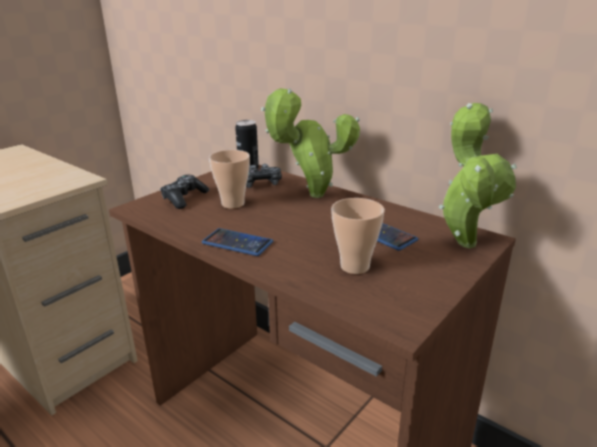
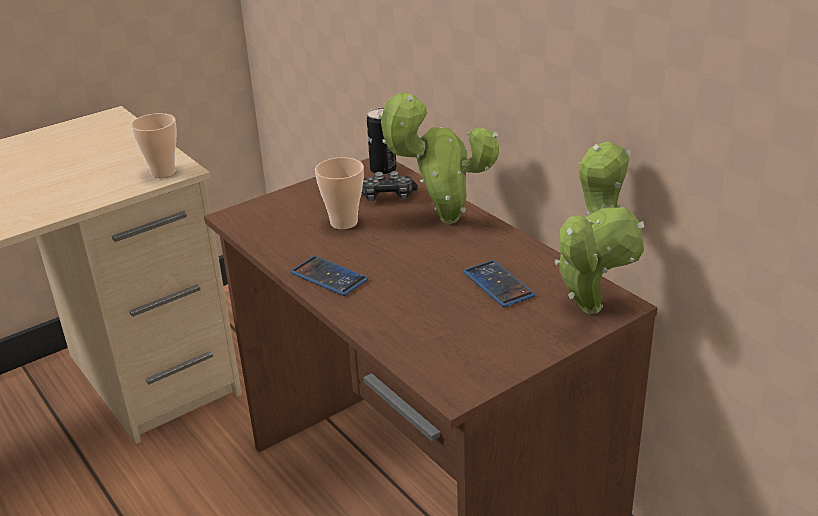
camera: 15 degrees right, 5 degrees up
game controller [160,175,209,209] -> none
cup [331,198,385,274] -> cup moved to [131,113,177,178]

